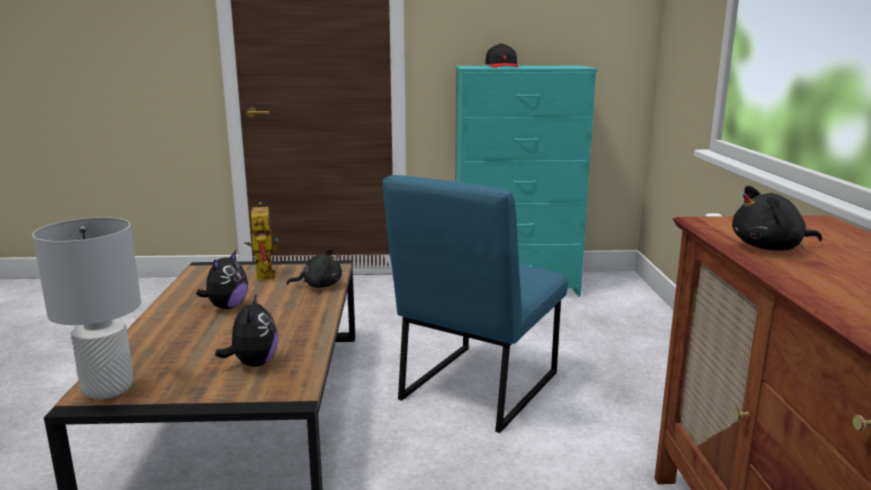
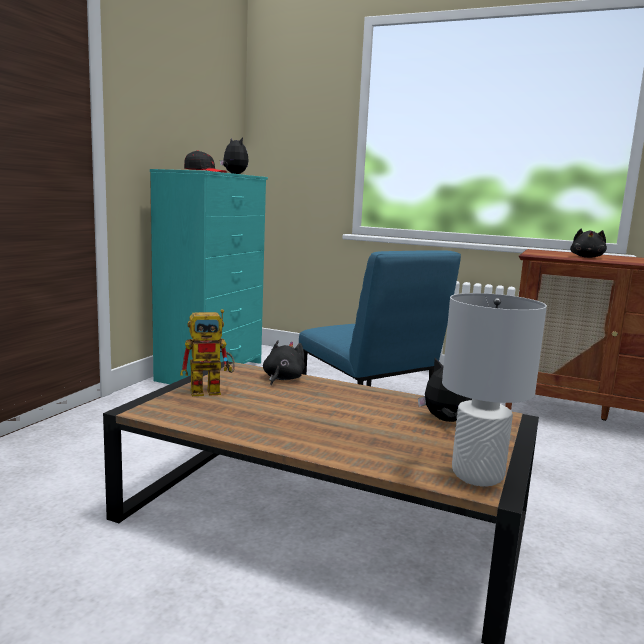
camera: 65 degrees left, 5 degrees down
plush toy [196,250,248,309] -> plush toy moved to [220,138,249,174]
toy robot [244,202,278,281] -> toy robot turned 150 degrees clockwise [180,309,235,396]

